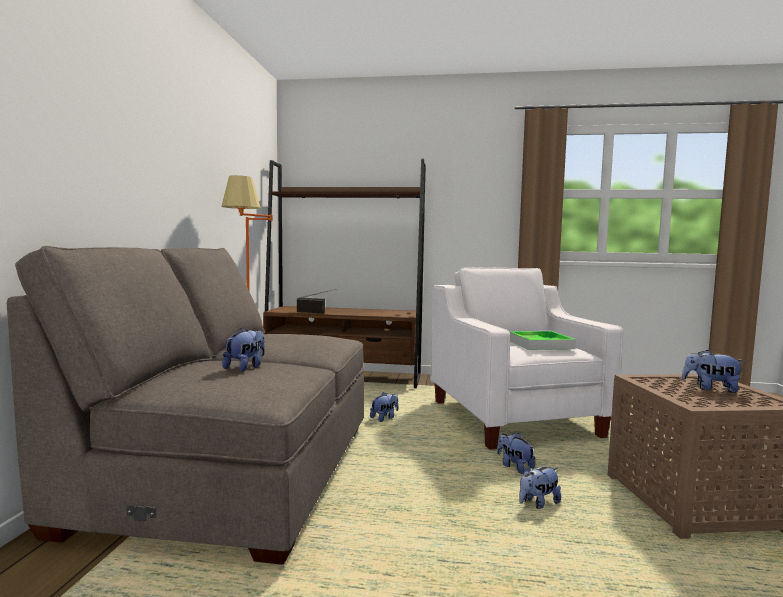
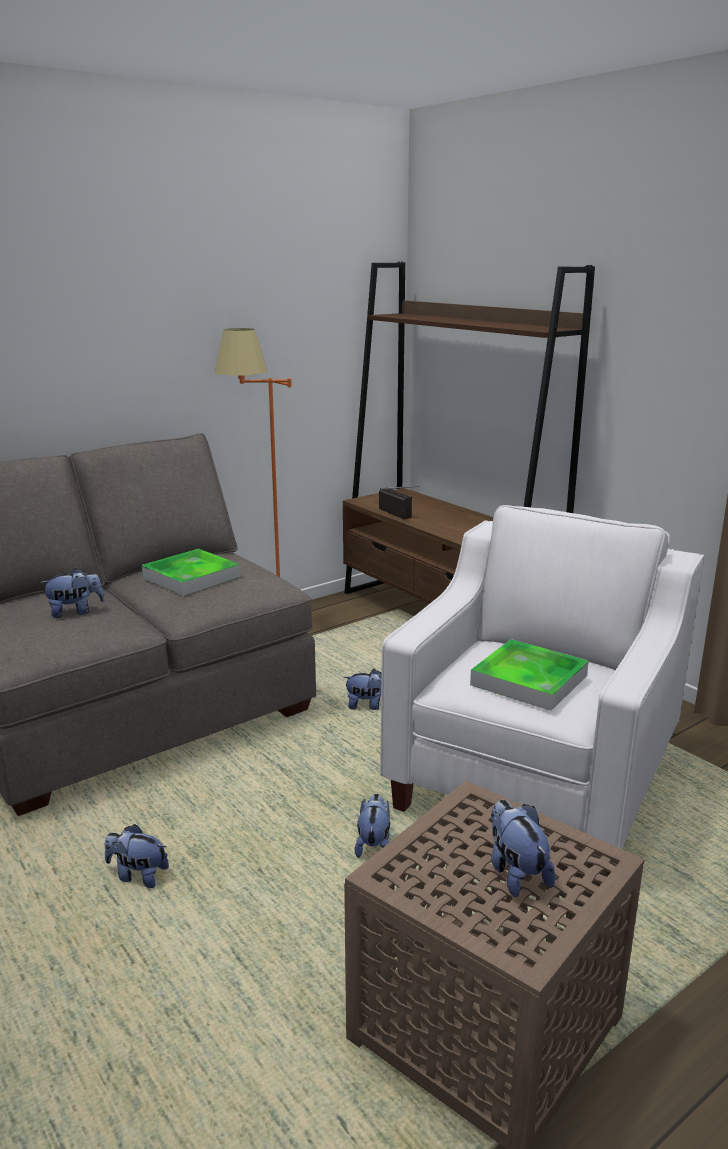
camera: 45 degrees right, 15 degrees up
plush toy [519,465,561,509] -> plush toy moved to [105,824,169,888]
none -> tray [142,549,240,596]

